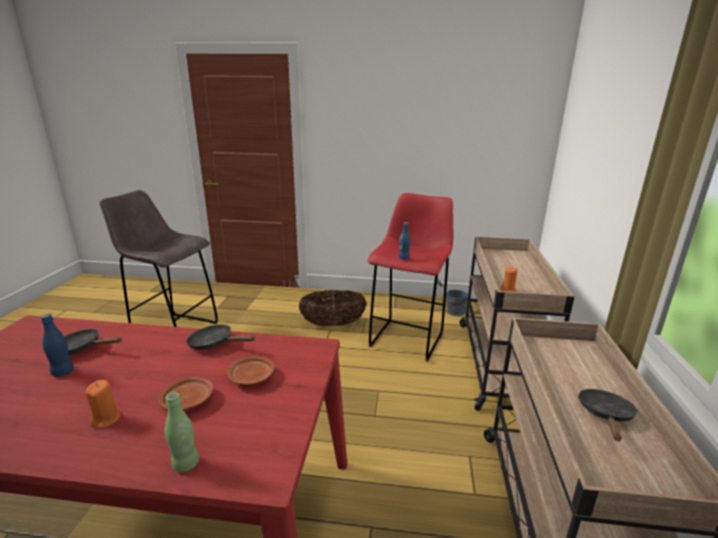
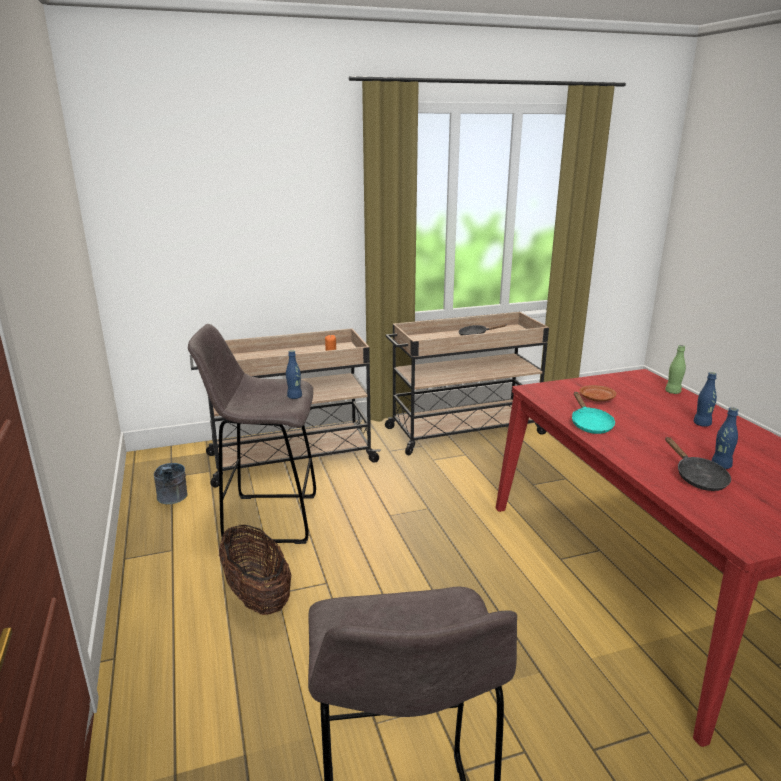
camera: 115 degrees left, 0 degrees up
orange candle [85,380,120,428] -> blue bottle [694,372,717,427]
brown plate [158,377,213,410] -> none
black frying pan [186,324,256,350] -> turquoise frying pan [572,392,615,434]
red stool [368,193,453,362] -> grey stool [188,324,316,544]

